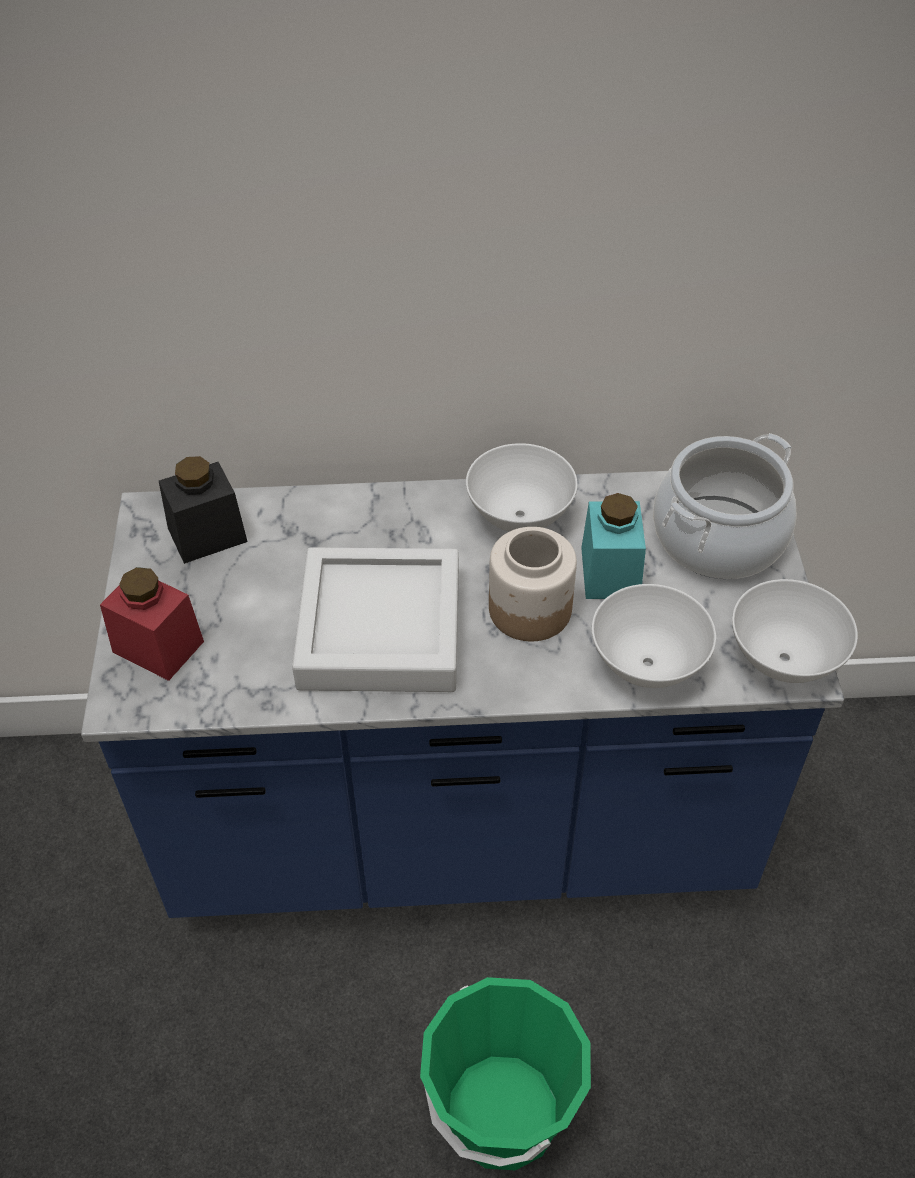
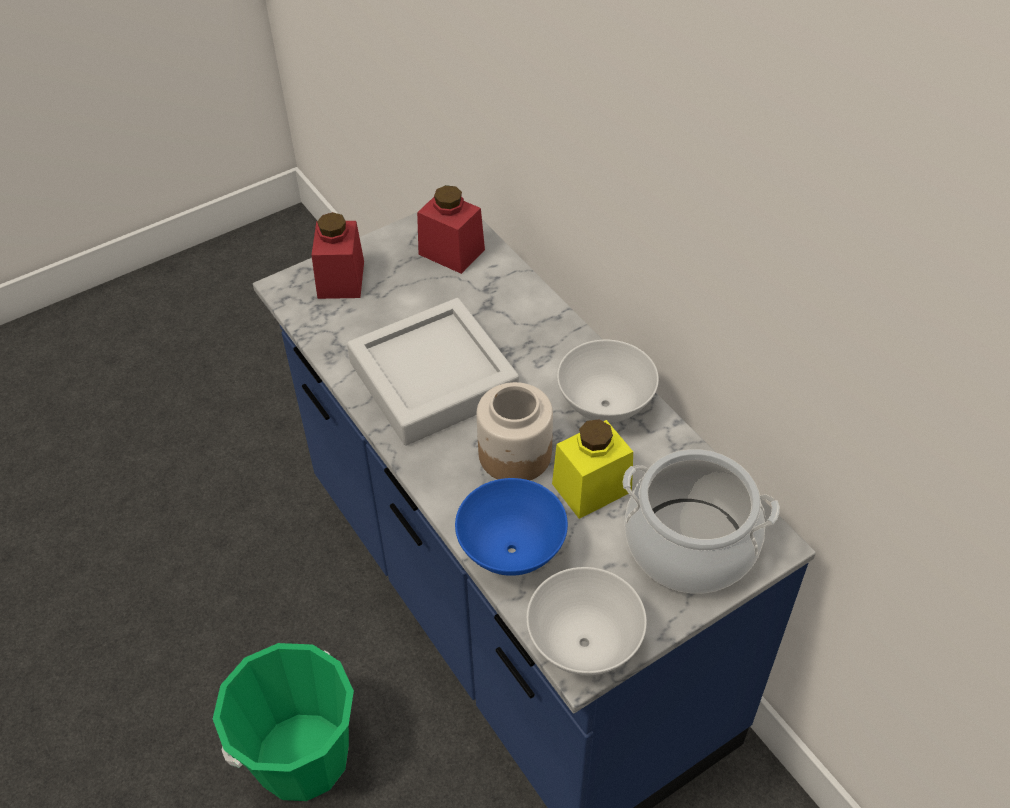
camera: 60 degrees right, 0 degrees up
black jar [159,456,248,564] -> red jar [417,185,485,274]
turquoise jar [581,493,646,599] -> yellow jar [552,419,633,519]
white bowl [592,584,716,688] -> blue bowl [455,478,568,576]

